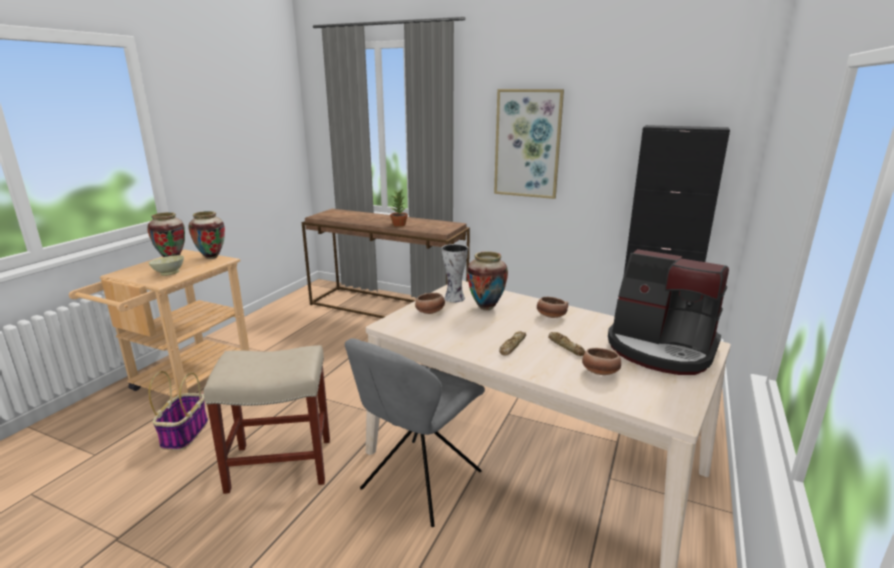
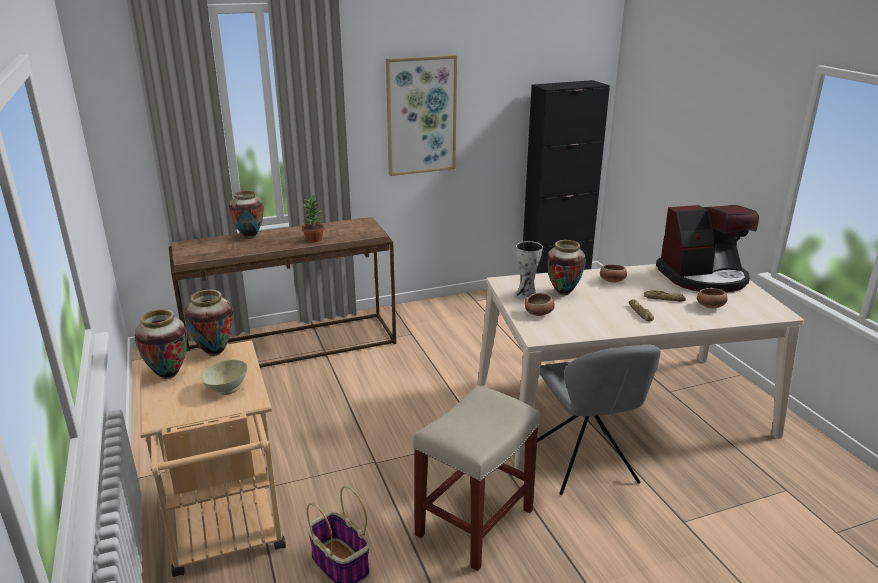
camera: 45 degrees left, 5 degrees up
none -> vase [229,190,264,239]

